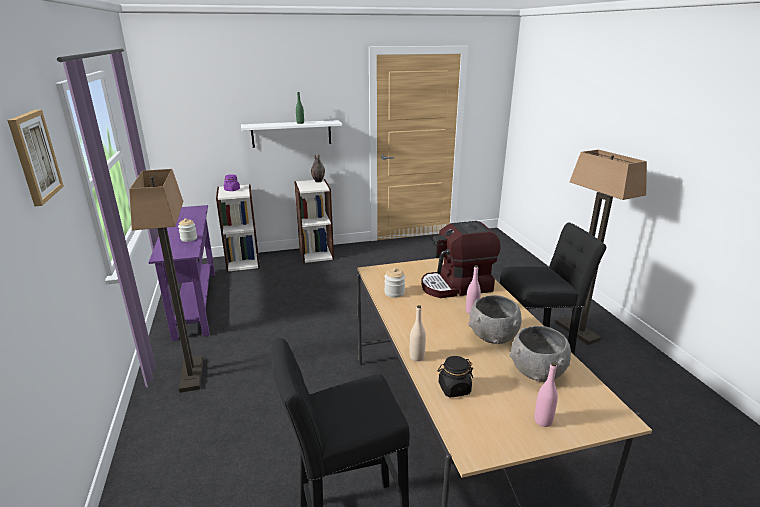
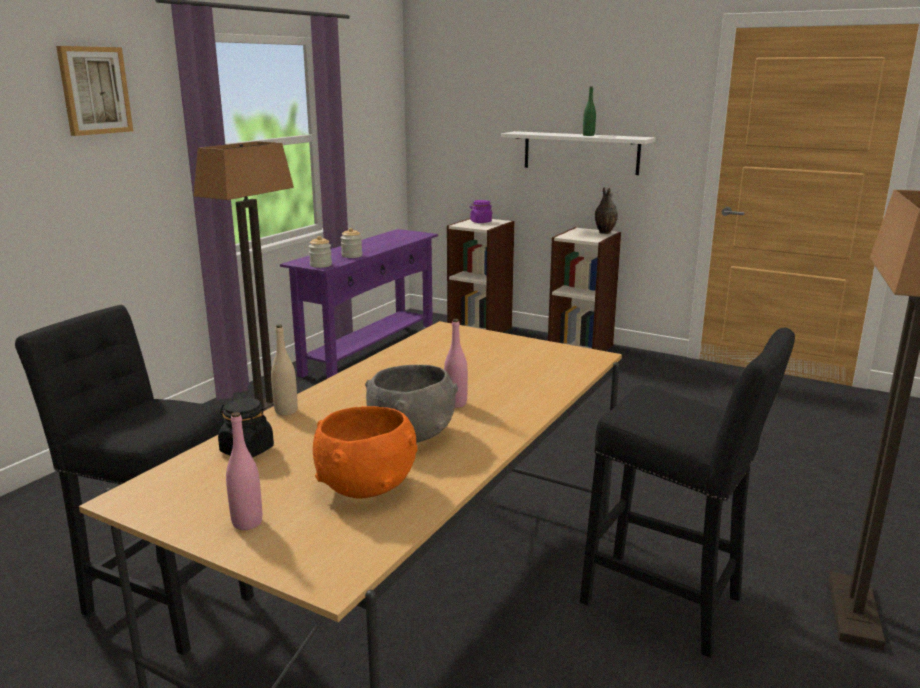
camera: 45 degrees right, 5 degrees down
jar [384,268,405,298] -> jar moved to [309,236,332,268]
coffee machine [421,221,500,298] -> none
grey bowl [509,326,571,382] -> orange bowl [313,406,417,499]

